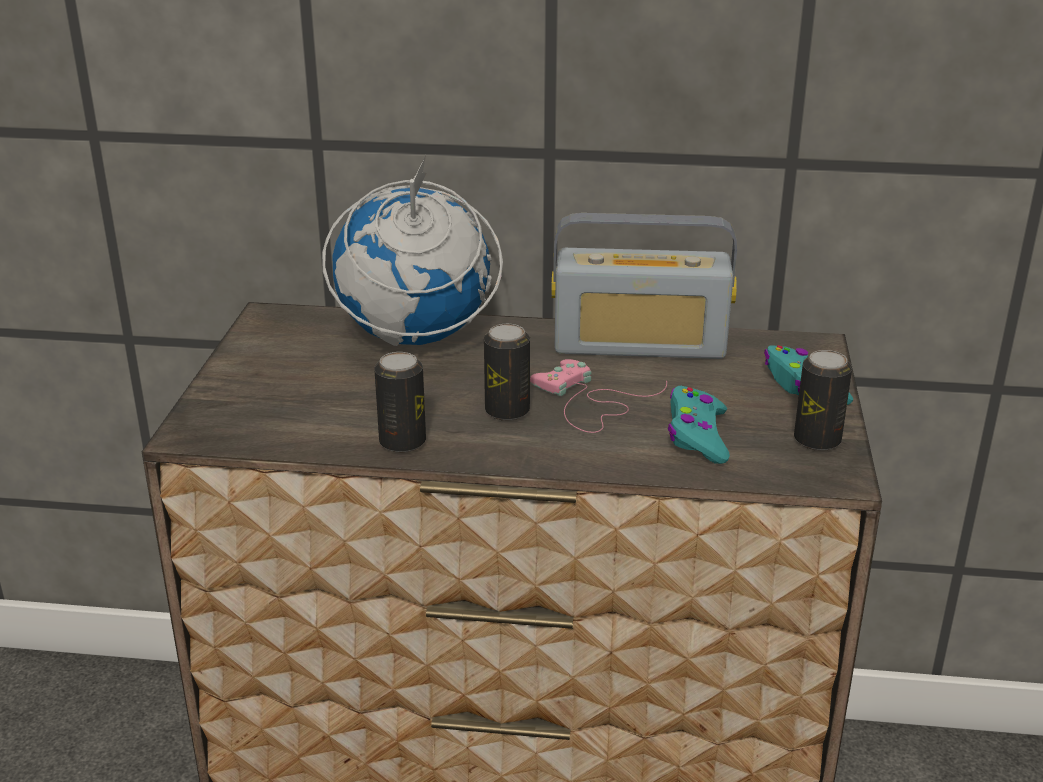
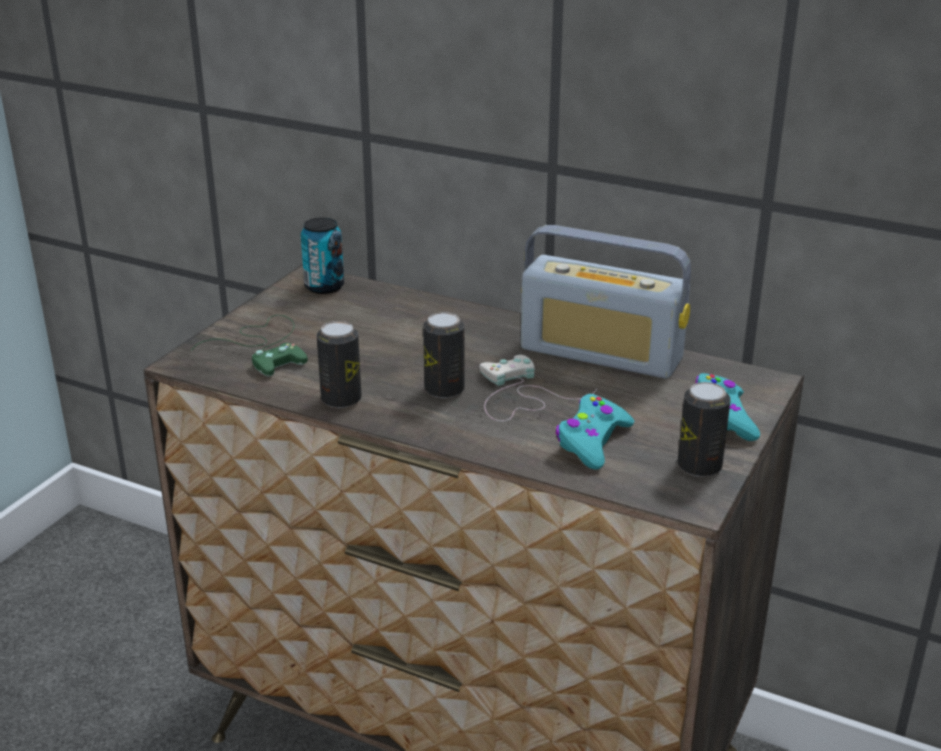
camera: 20 degrees right, 0 degrees up
globe [322,155,503,346] -> none
pink game controller [530,359,667,433] -> white game controller [479,355,597,422]
none -> green game controller [191,315,308,376]
none -> can [301,217,344,294]

